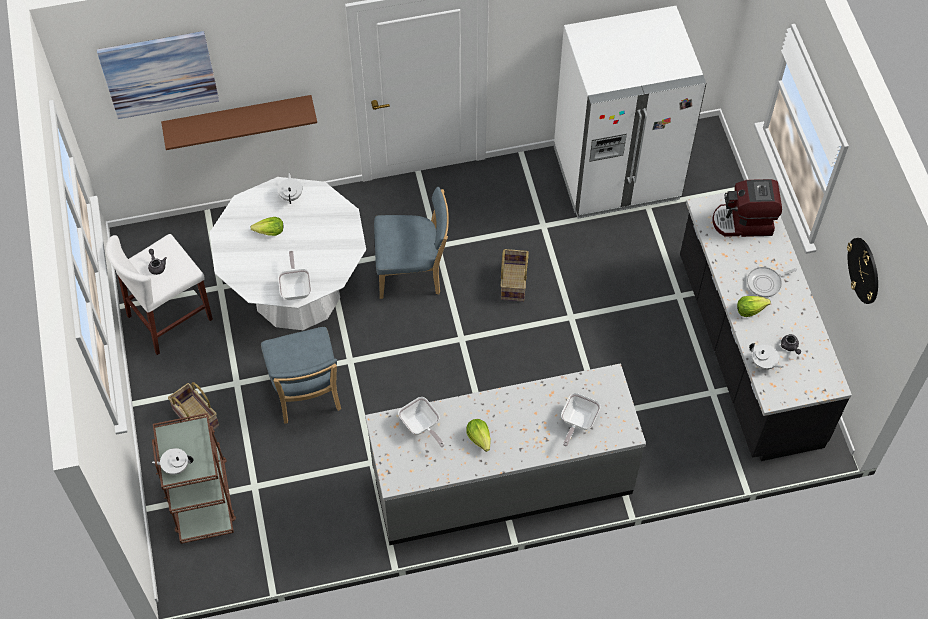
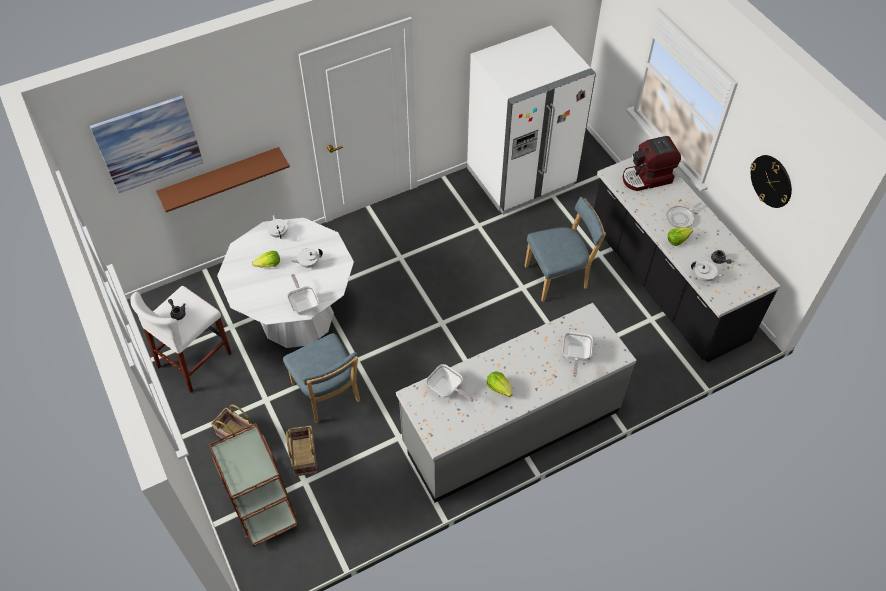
camera: 15 degrees left, 5 degrees down
white teapot [152,448,193,475] -> white teapot moved to [291,248,323,268]
blue chair [374,187,449,299] -> blue chair moved to [525,197,606,302]
basket [500,249,529,302] -> basket moved to [286,426,317,476]

